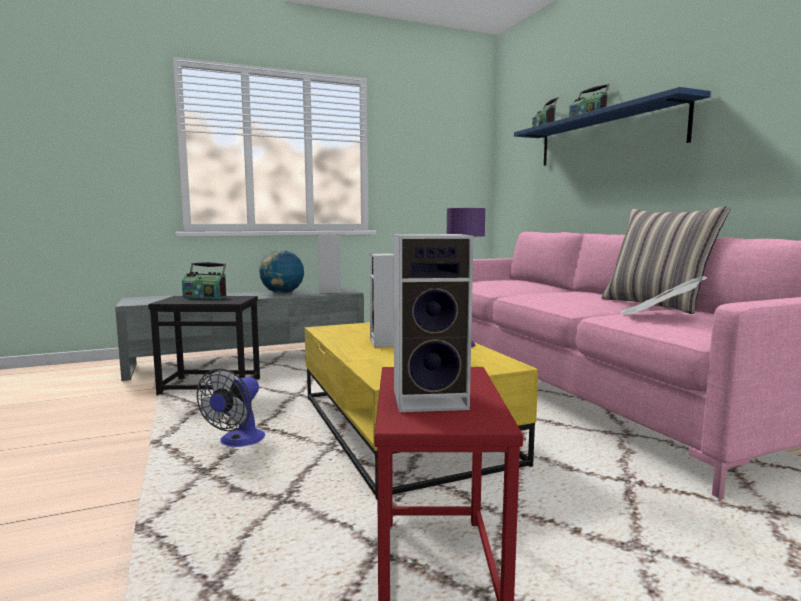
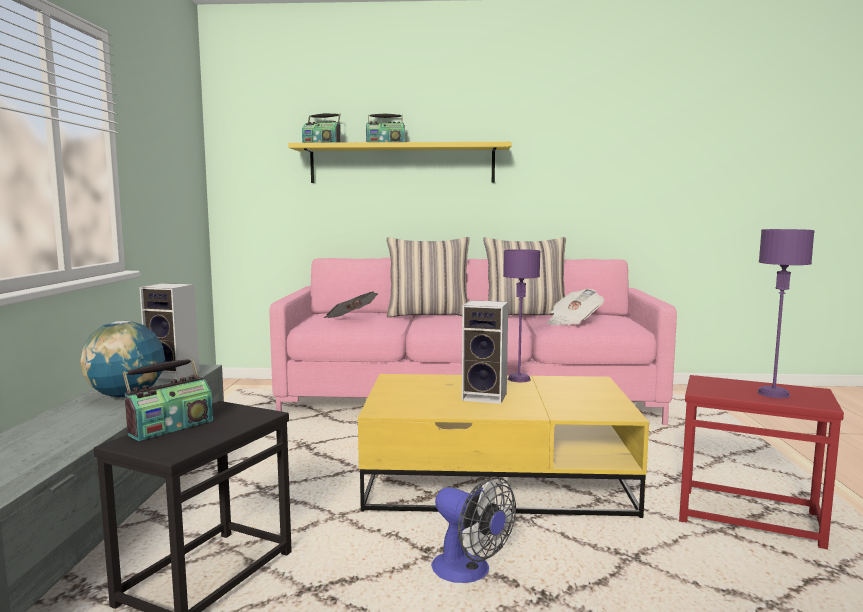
camera: 65 degrees left, 0 degrees up
speaker [394,234,473,412] -> purple table lamp [757,229,815,398]
blue shelf [514,87,711,166] -> yellow shelf [288,142,512,183]
none -> newspaper [324,291,378,318]
none -> pillow [387,237,470,317]

